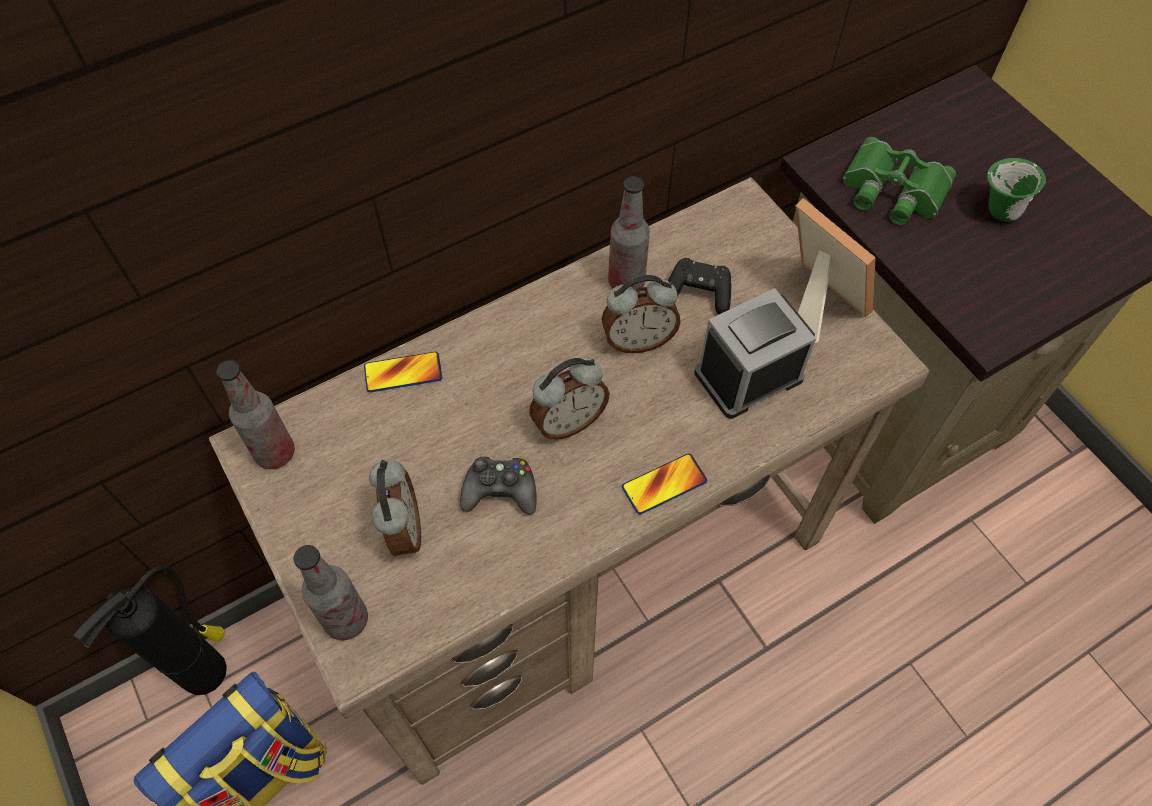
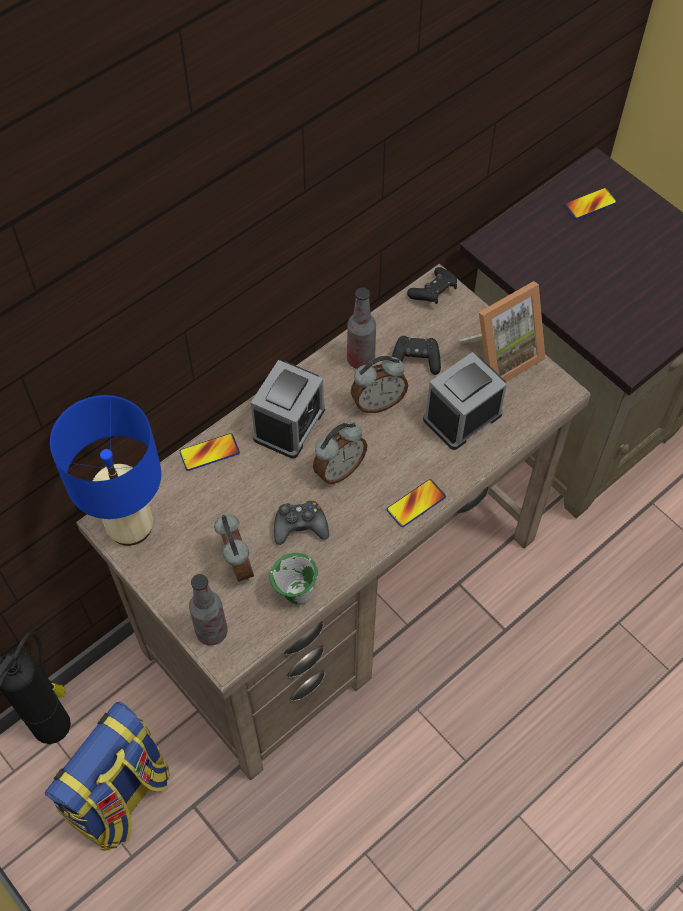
camera: 10 degrees left, 0 degrees up
bottle [216,360,295,469] -> blue table lamp [50,395,161,546]
picture frame [795,198,876,344] -> picture frame turned 105 degrees clockwise [460,281,545,383]
green binoculars [843,137,956,226] -> none
green mug [987,158,1046,222] -> green mug moved to [270,553,318,604]
none -> alarm clock [251,360,325,459]
none -> black game controller [407,267,457,304]
none -> phone [564,188,617,219]

